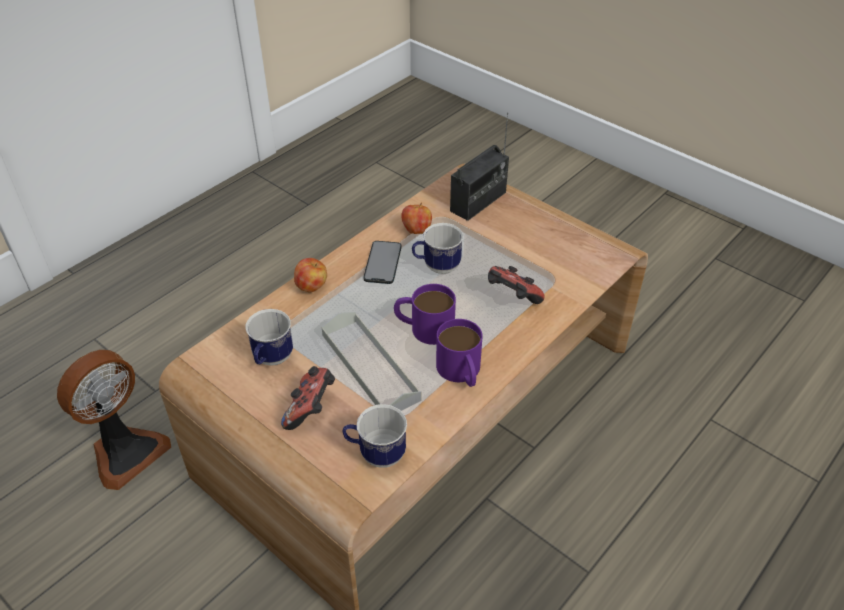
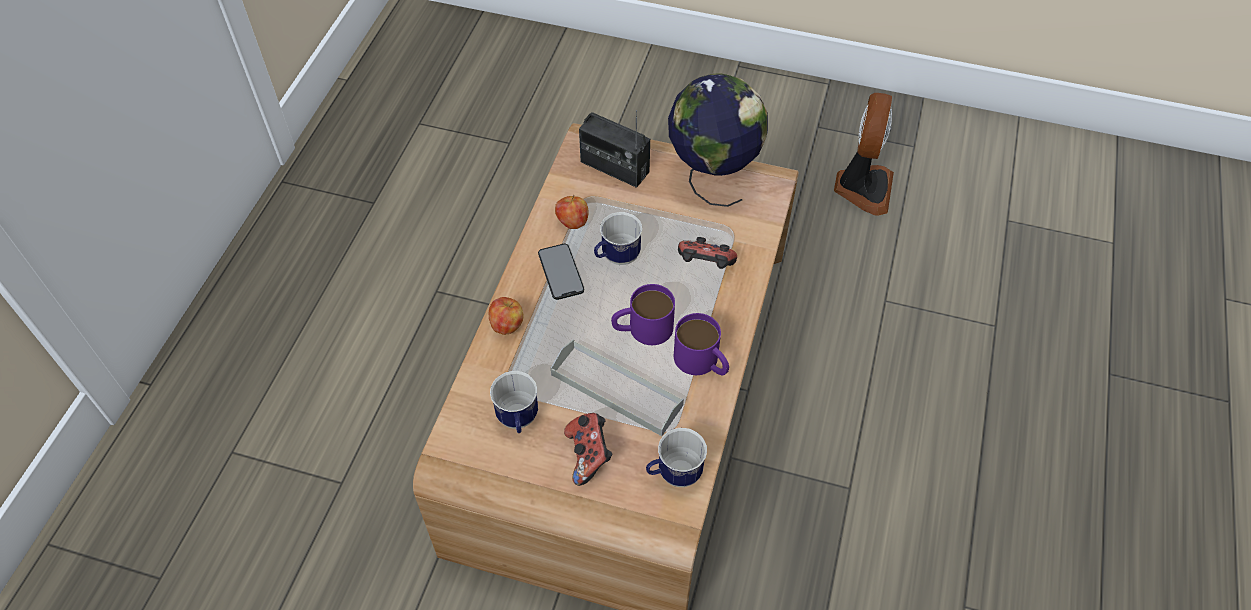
camera: 25 degrees left, 10 degrees up
fan [57,350,171,490] -> fan moved to [834,93,894,216]
radio [450,113,509,221] -> radio turned 105 degrees clockwise [579,110,650,188]
none -> globe [668,73,768,207]

